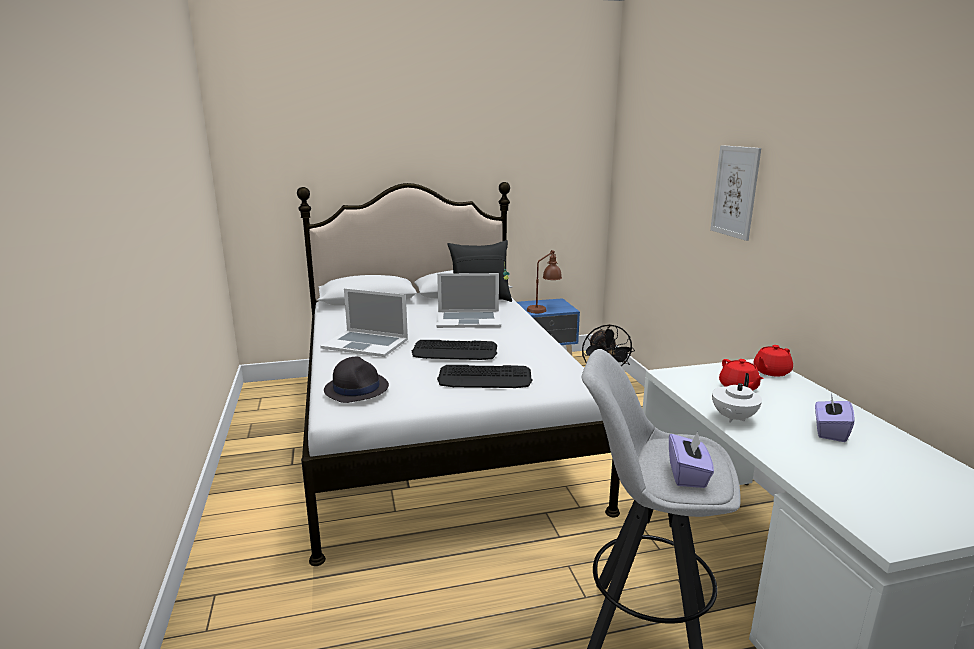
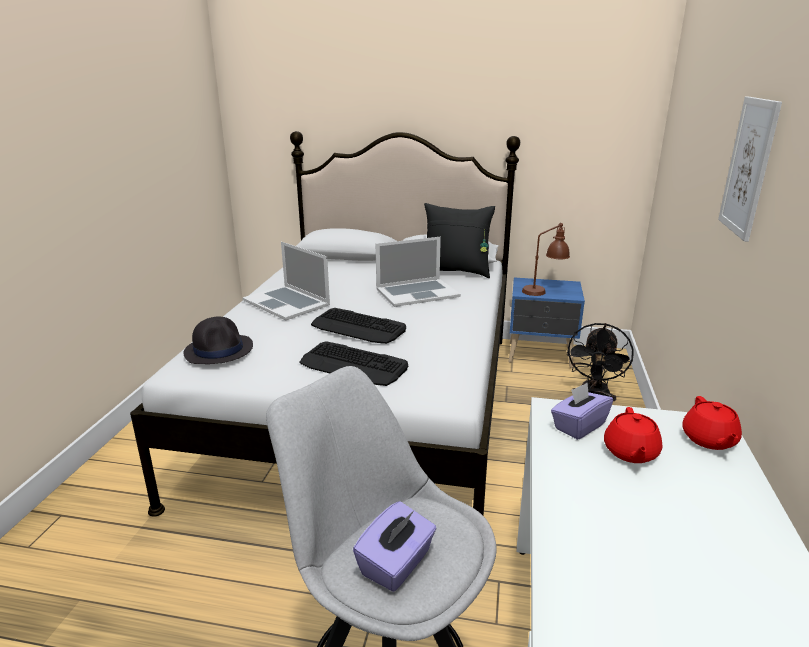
camera: 25 degrees right, 5 degrees up
laptop [437,273,501,328] -> laptop turned 45 degrees counterclockwise [376,237,461,307]
white teapot [712,373,762,423] -> none
red teapot [753,345,793,377] -> red teapot turned 75 degrees counterclockwise [682,396,742,450]
purple tissue box [815,392,855,442] -> purple tissue box moved to [551,382,613,440]

